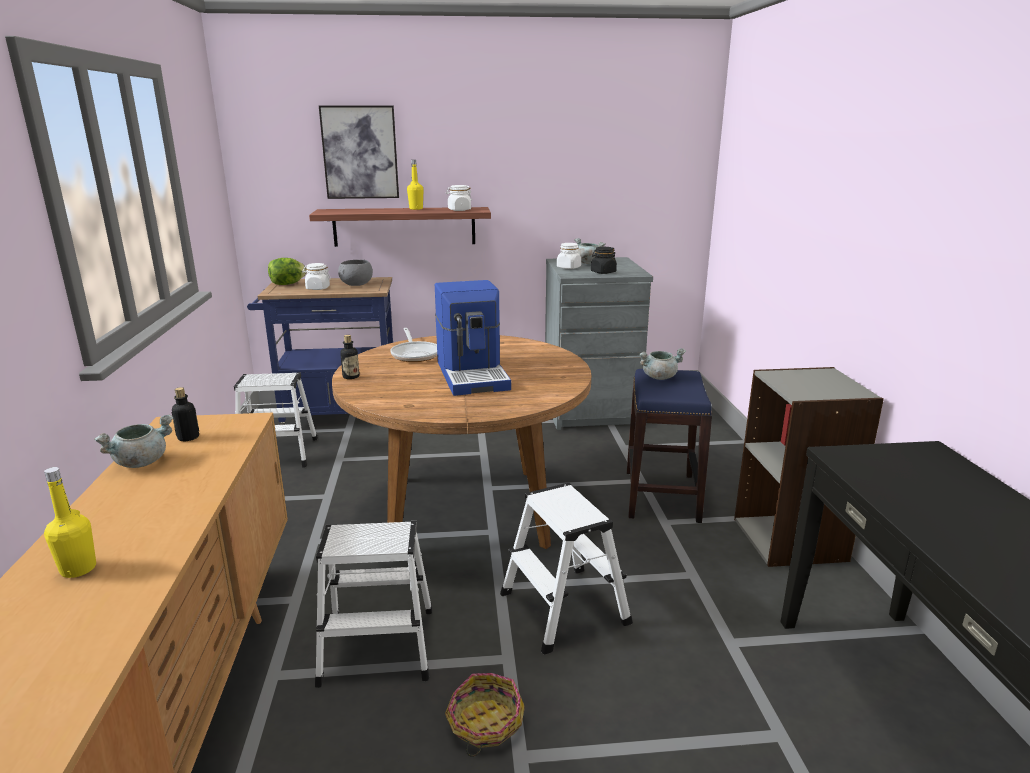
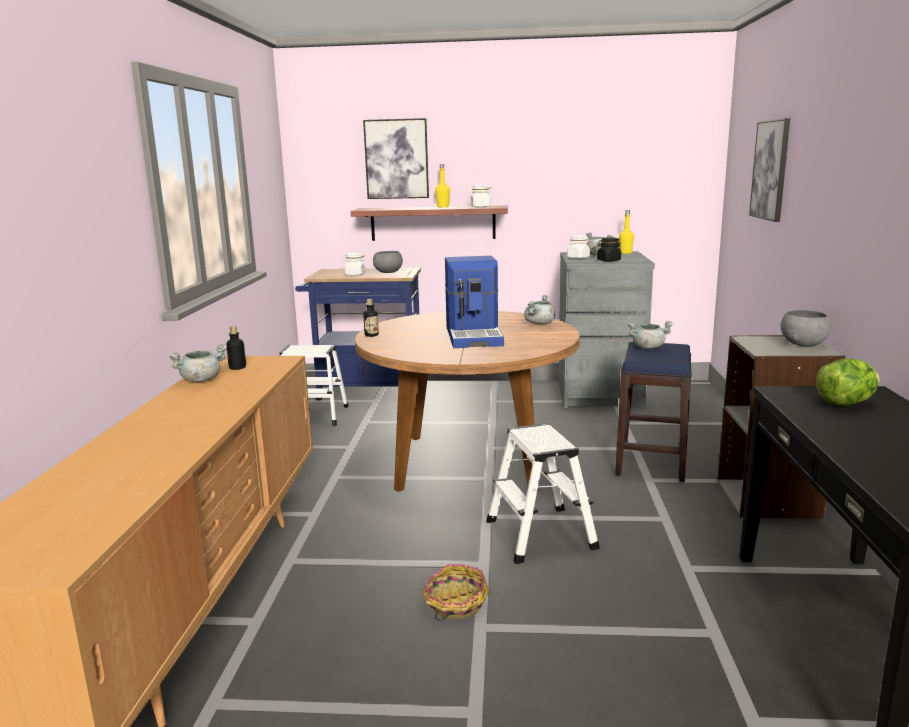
camera: 10 degrees right, 5 degrees down
yellow bottle [44,467,96,578] -> yellow bottle moved to [619,210,634,254]
lettuce [268,258,307,285] -> lettuce moved to [816,359,879,406]
white step ladder [315,521,433,688] -> none
frying pan [390,328,437,362] -> none
none -> grey cooking pot [524,295,555,325]
none -> picture [749,118,790,222]
none -> grey bowl [781,310,831,346]

